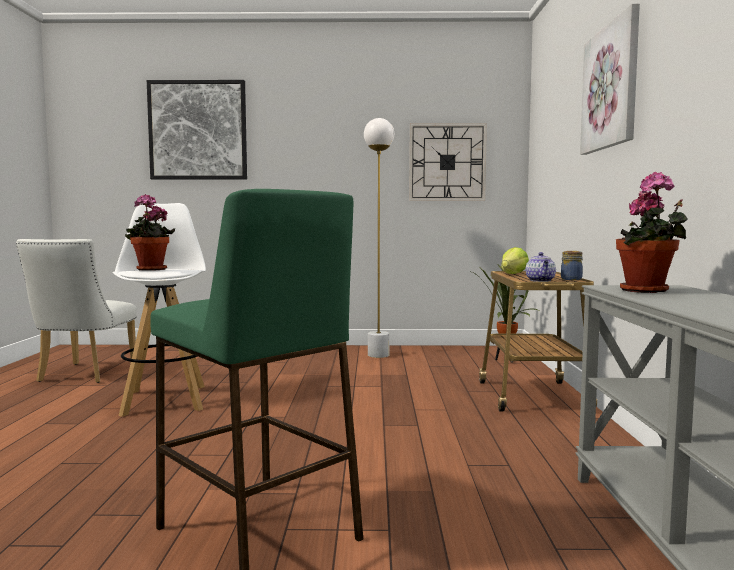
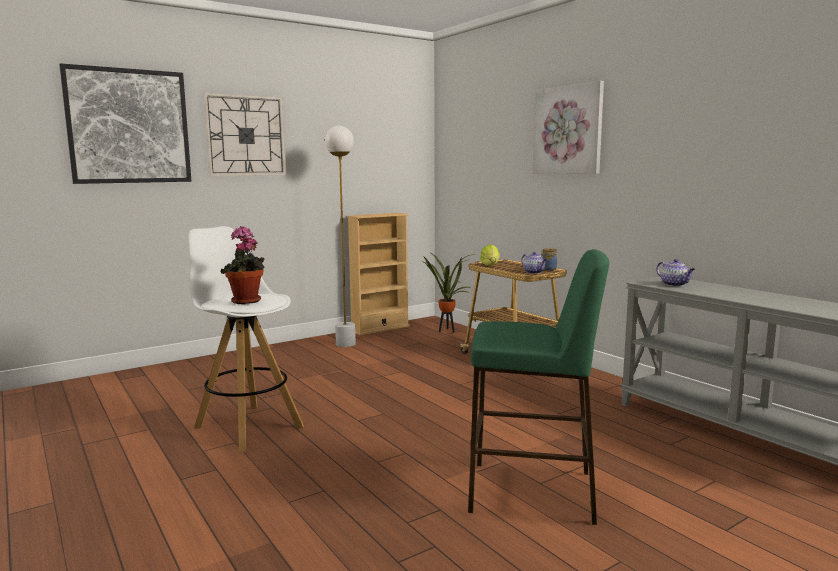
camera: 35 degrees left, 5 degrees up
white chair [16,239,137,383] -> none
wall clock [409,123,487,201] -> wall clock moved to [203,93,286,176]
potted plant [616,172,688,293] -> teapot [656,259,695,286]
none -> beige bookcase [347,213,410,335]

